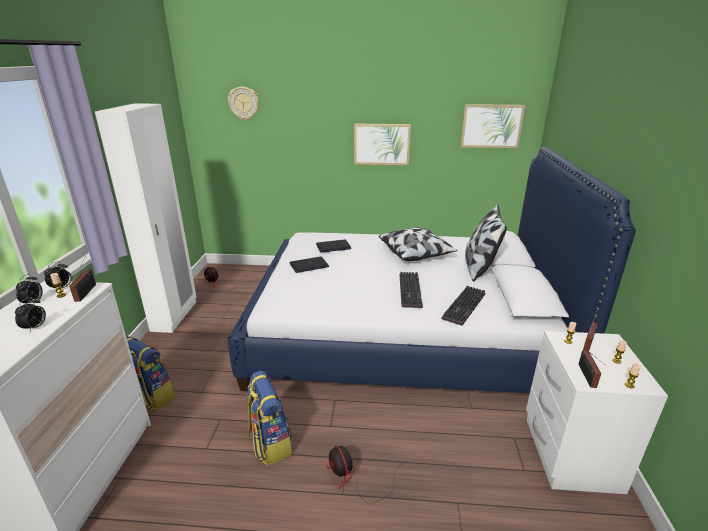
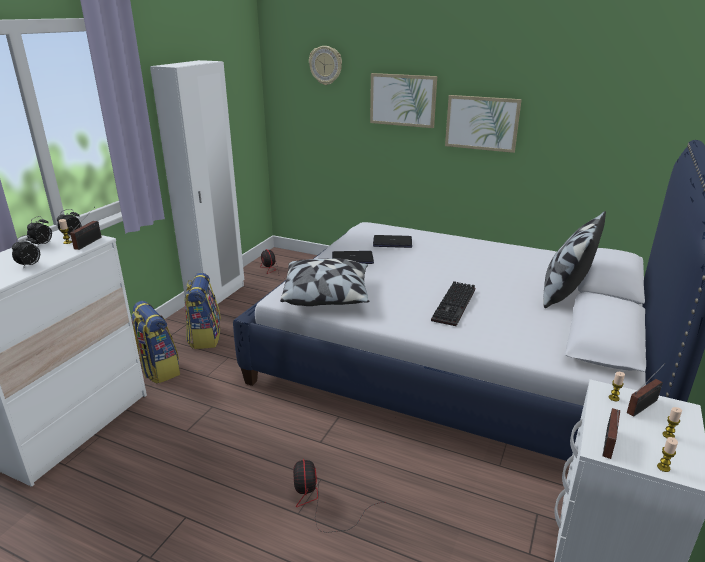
camera: 20 degrees right, 0 degrees up
backpack [247,371,292,465] -> backpack moved to [184,273,221,349]
pillow [379,227,458,261] -> pillow moved to [280,258,369,306]
keyboard [441,286,485,325] -> none
picture [460,104,525,148] -> picture moved to [370,73,437,128]

